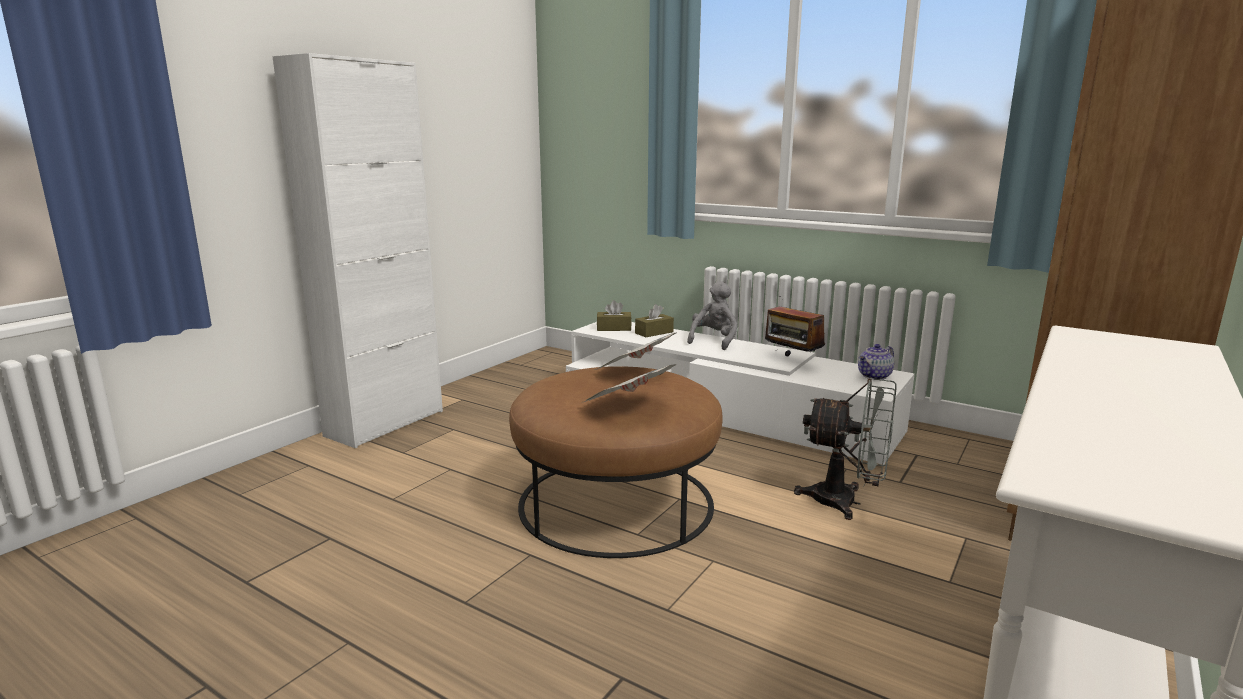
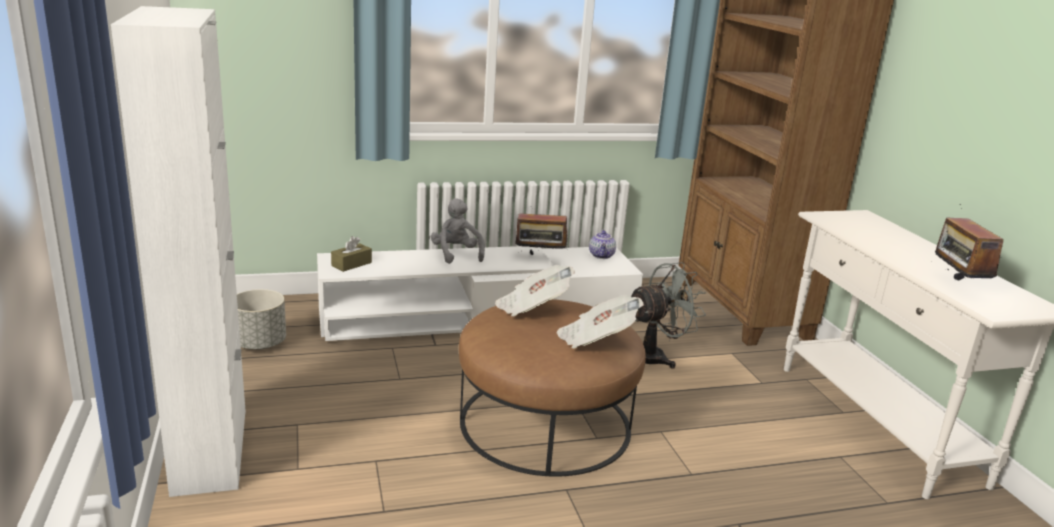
camera: 50 degrees left, 5 degrees up
brown tissue box [635,304,674,337] -> none
none -> grey planter [237,289,286,350]
none -> radio [931,204,1004,281]

